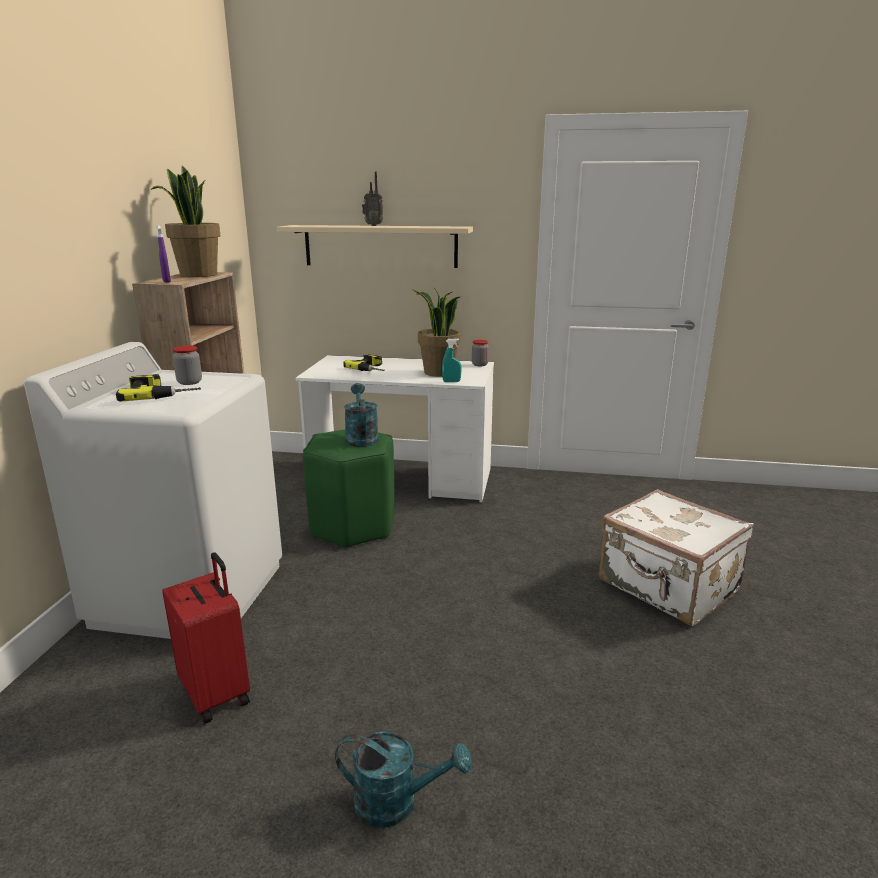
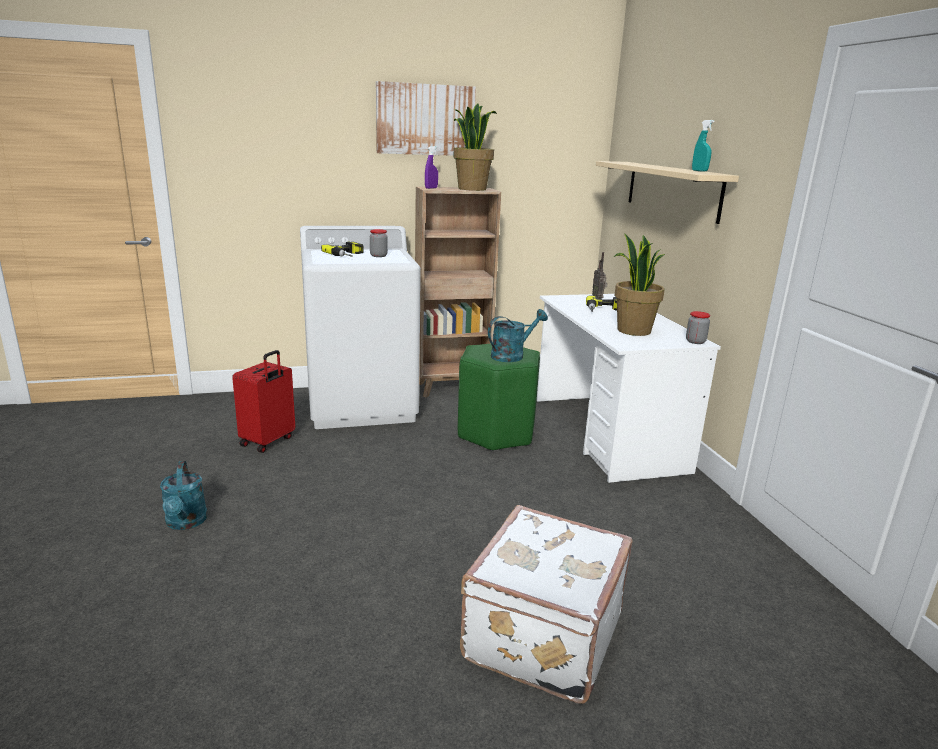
camera: 65 degrees right, 0 degrees up
radio [362,172,383,226] -> radio moved to [592,252,607,298]
turquoise spray bottle [442,339,462,382] -> turquoise spray bottle moved to [692,120,714,171]
none -> picture [376,81,476,156]

